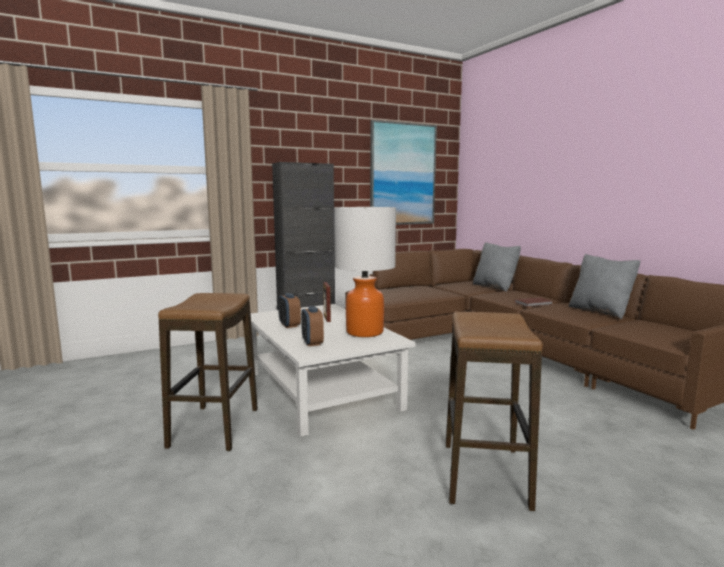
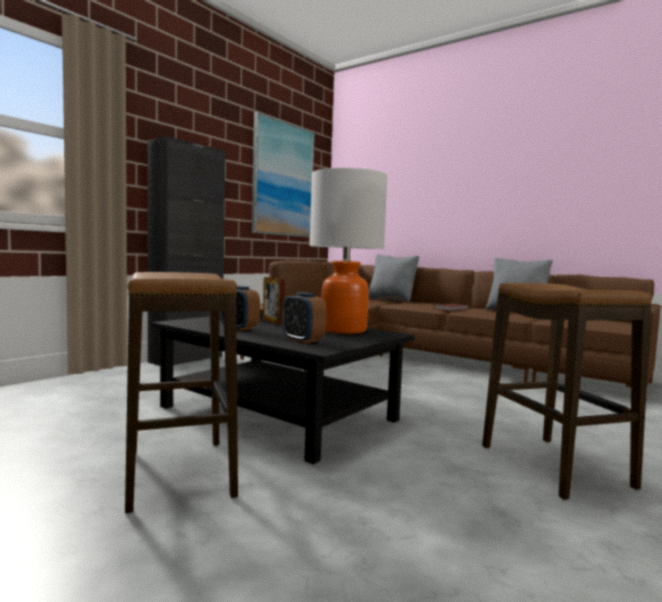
camera: 25 degrees left, 5 degrees down
white coffee table [251,304,416,437] -> black coffee table [152,313,414,464]

